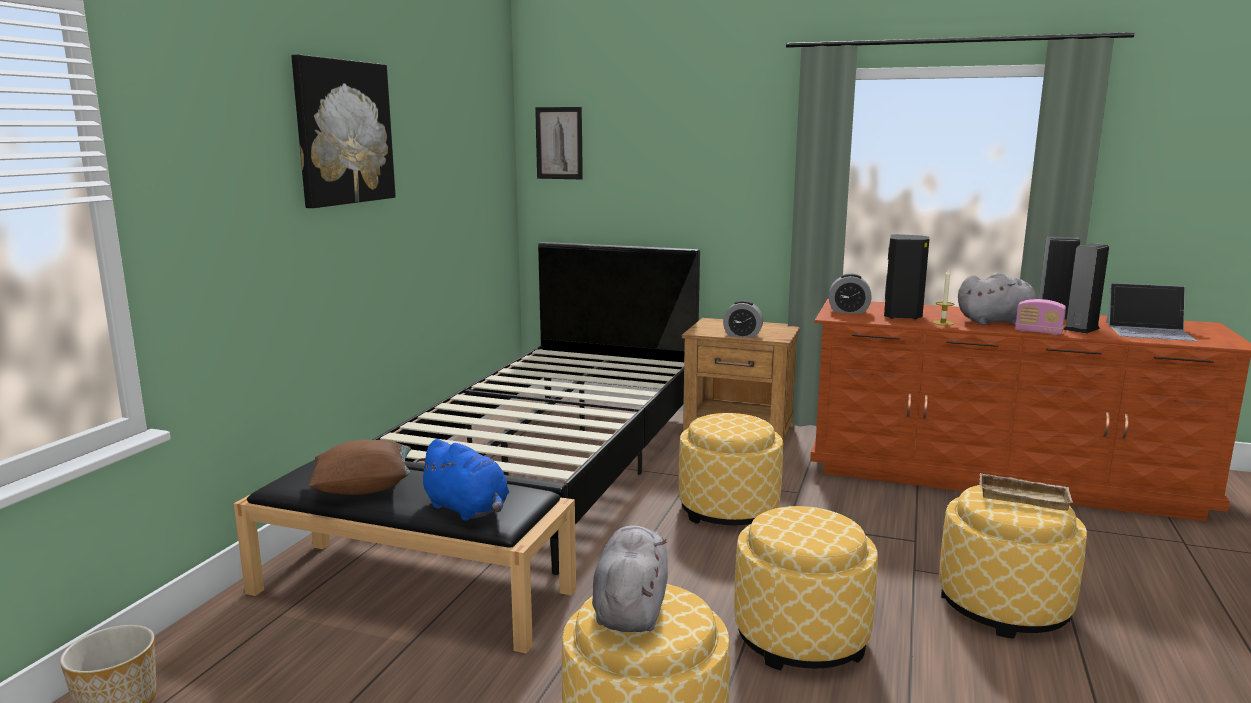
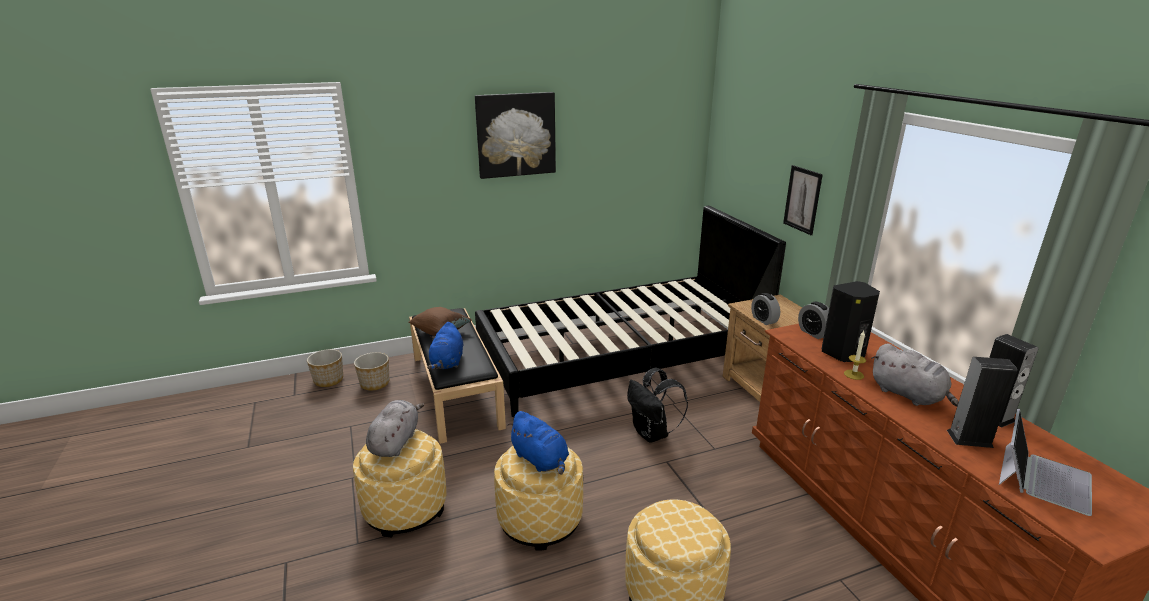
camera: 50 degrees right, 10 degrees up
picture [535,107,583,179] -> picture moved to [783,165,823,235]
grey plush toy [592,525,668,632] -> grey plush toy turned 45 degrees counterclockwise [366,400,424,457]
ottoman [679,413,783,525] -> black backpack [627,367,688,443]
beige tray [979,473,1073,511] -> none
radio [1015,299,1066,335] -> none
laptop [1106,283,1197,341] -> laptop turned 120 degrees counterclockwise [999,409,1092,516]
none -> planter [354,352,389,390]
none -> blue plush toy [507,411,569,475]

